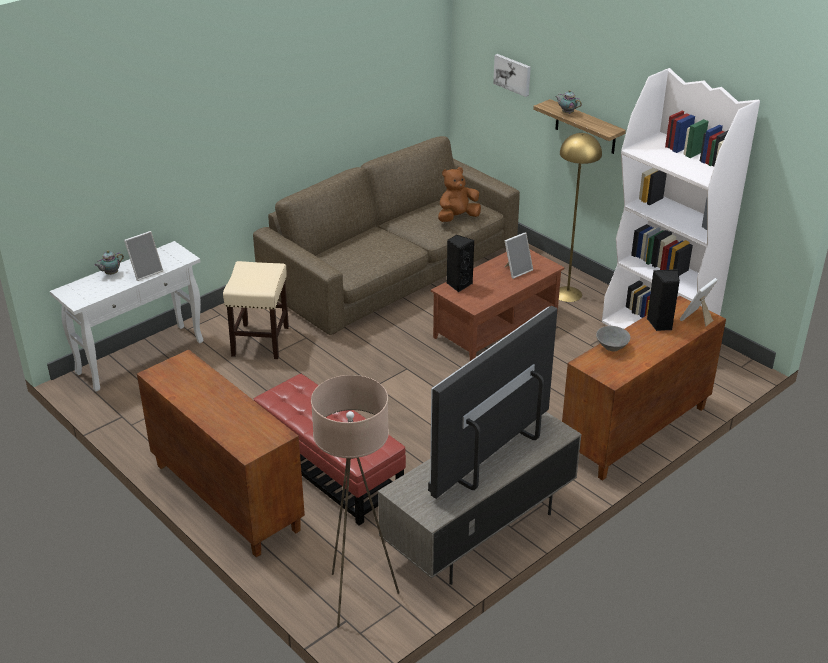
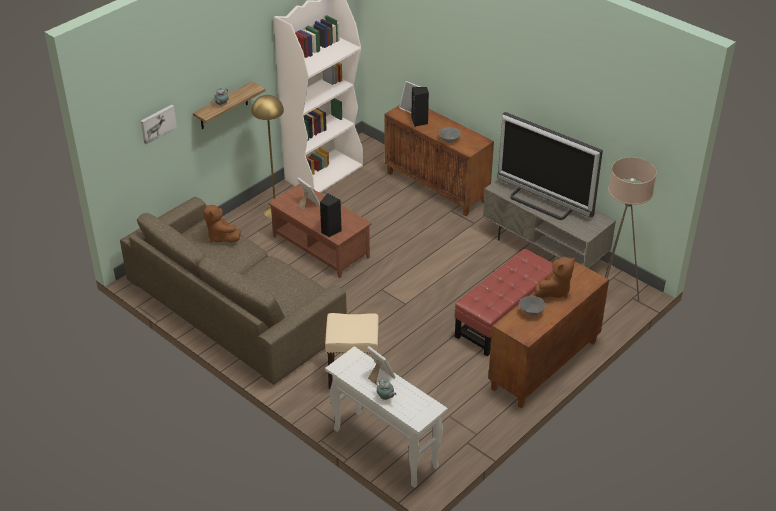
camera: 95 degrees left, 5 degrees up
none -> grey bowl [519,296,546,316]
none -> brown plush toy [535,257,576,298]

